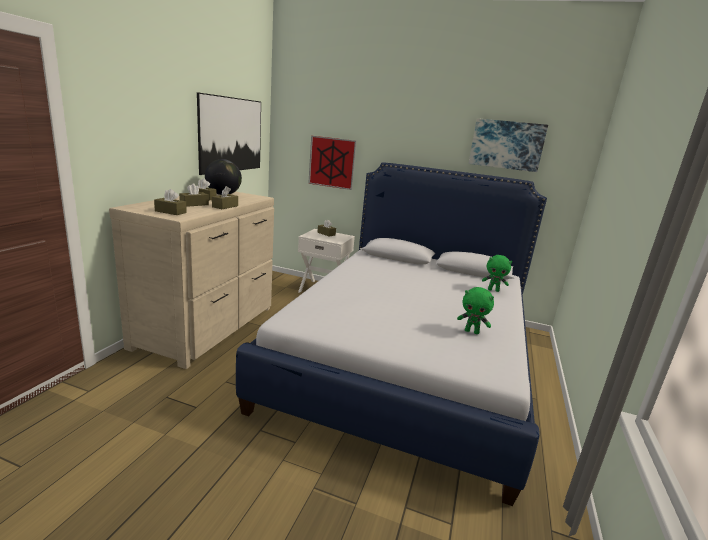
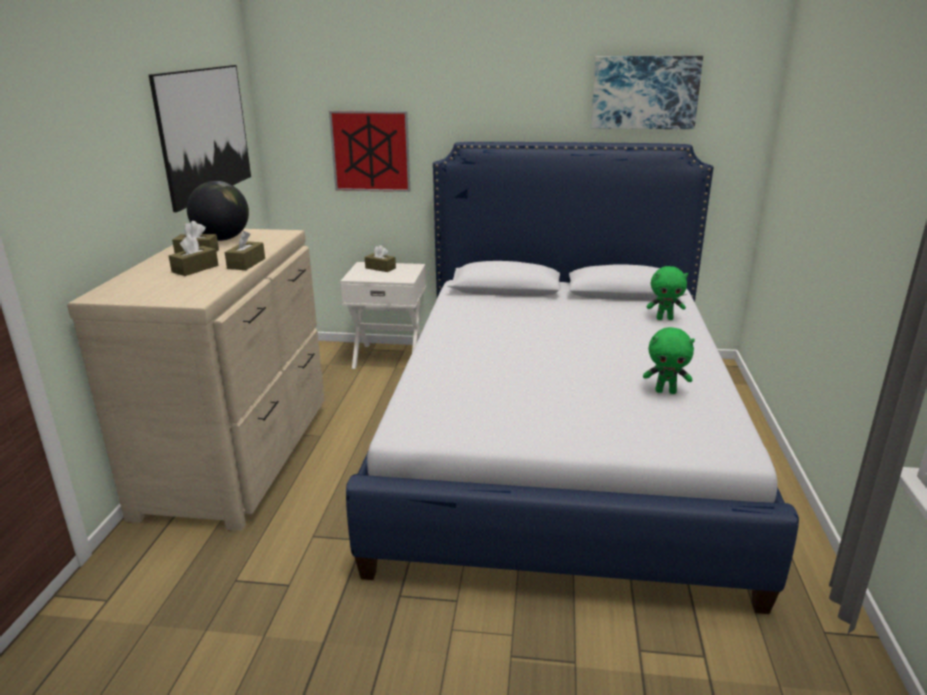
camera: 10 degrees left, 5 degrees up
brown tissue box [154,189,187,215] -> none

